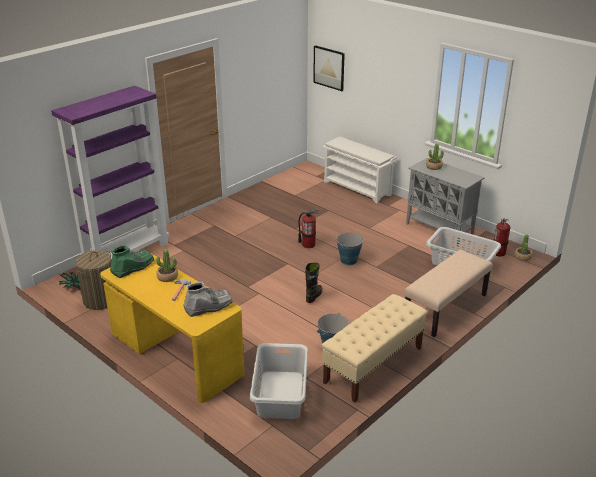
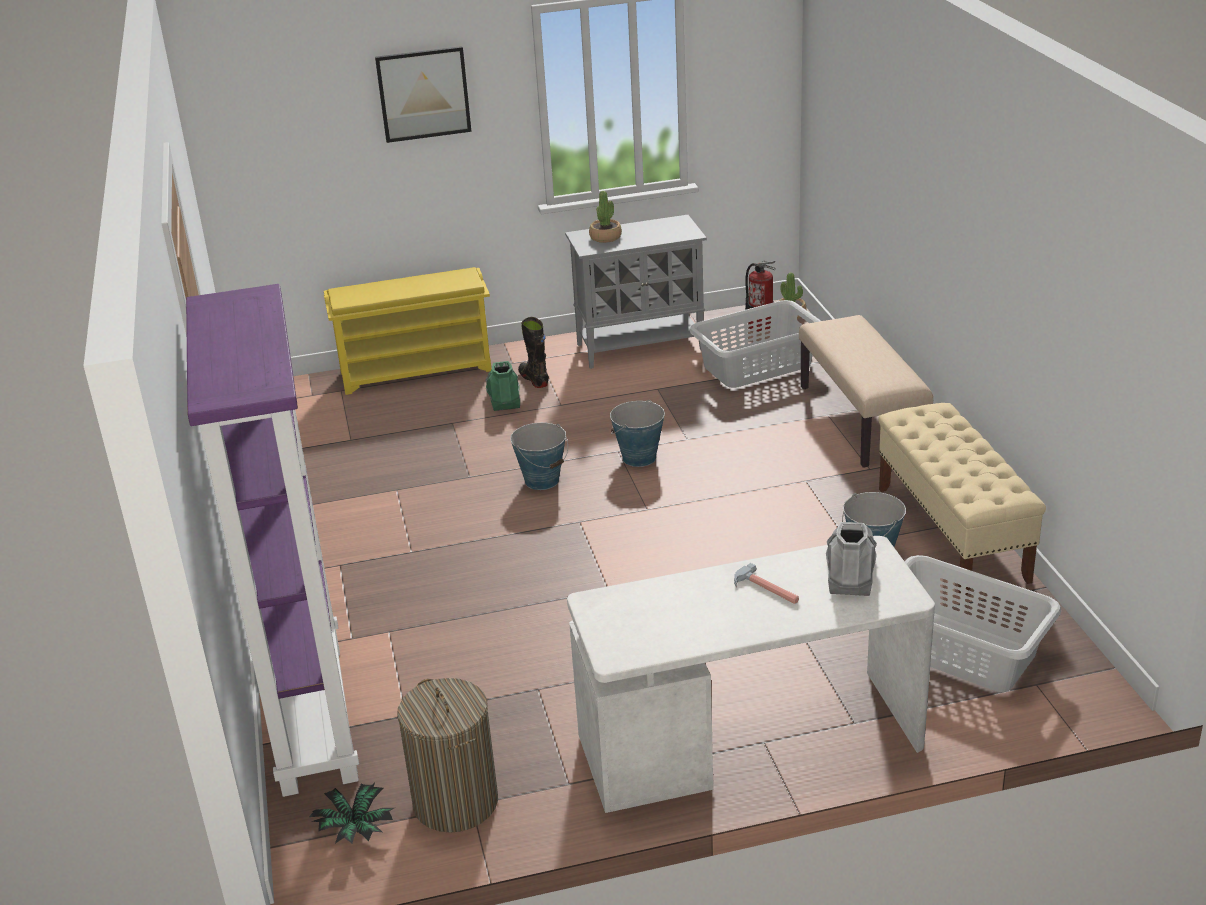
camera: 55 degrees left, 0 degrees up
yellow desk [100,254,245,403] -> white desk [567,536,935,813]
green boot [110,245,154,278] -> green boot moved to [485,361,520,411]
potted plant [156,249,178,282] -> none
fire extinguisher [298,209,319,248] -> bucket [510,423,568,490]
black boot [305,263,322,303] -> black boot moved to [518,317,549,388]
picture [313,45,345,91] -> picture moved to [375,46,472,143]
white shoe rack [323,137,397,203] -> yellow shoe rack [324,267,492,395]

